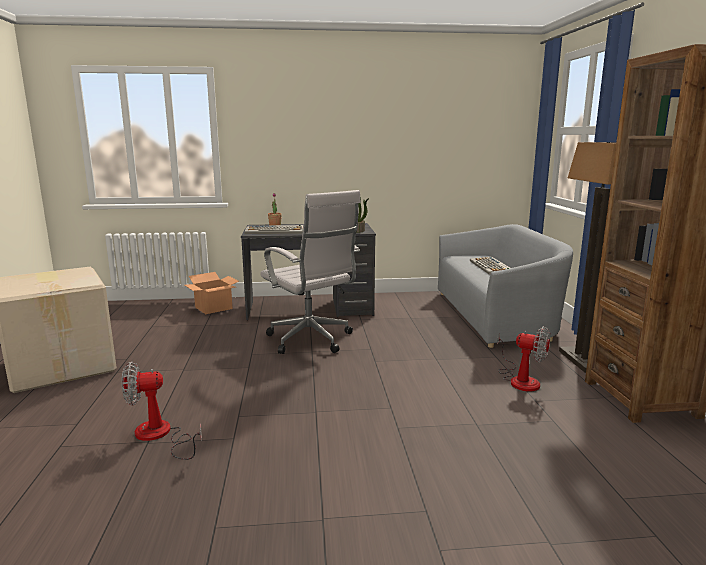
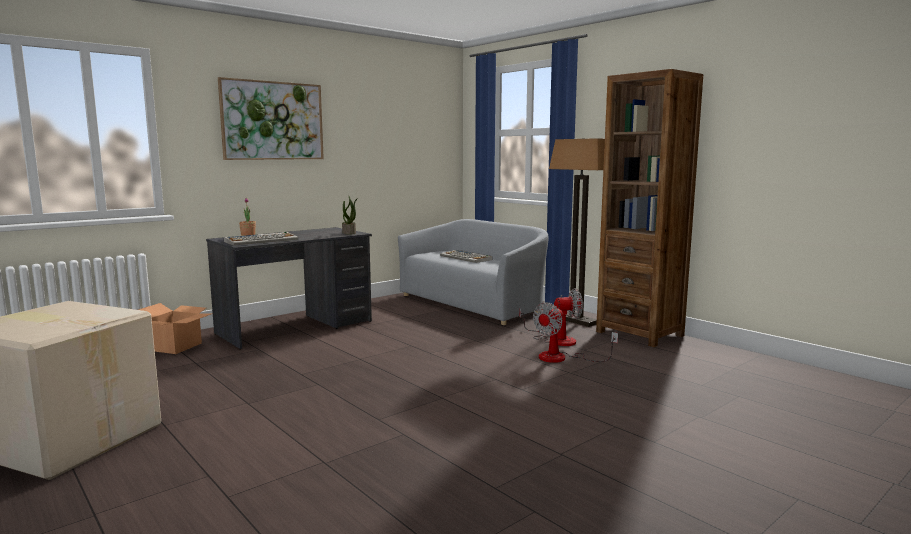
camera: 35 degrees left, 5 degrees down
fan [122,362,202,460] -> fan moved to [533,302,618,363]
white office chair [261,190,361,354] -> none
none -> picture [218,77,324,160]

